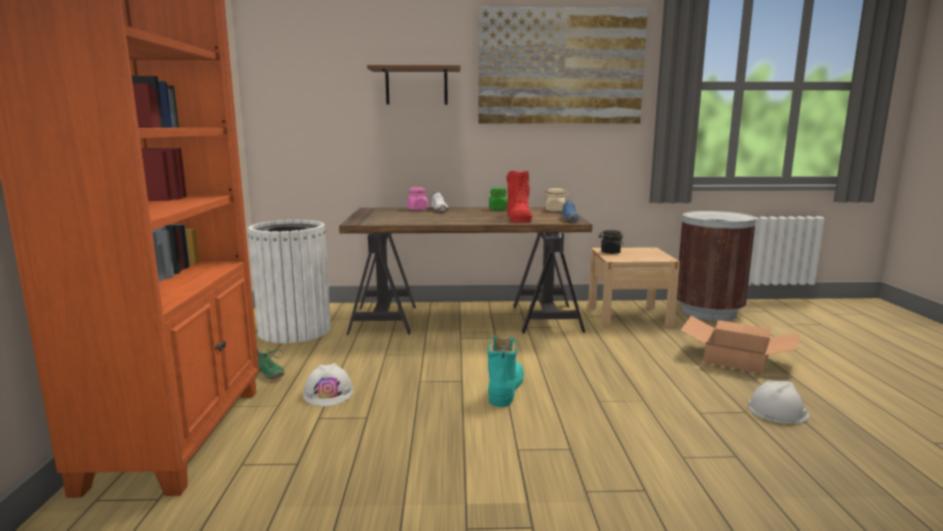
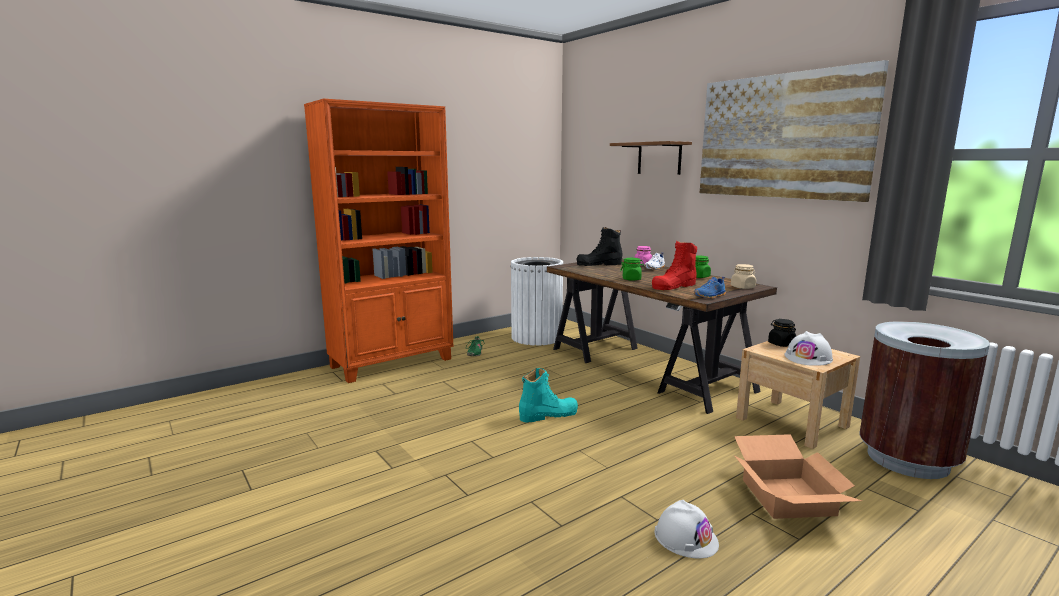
camera: 55 degrees right, 0 degrees up
white hard hat [303,363,354,406] -> white hard hat moved to [784,331,833,366]
none -> black boot [576,227,622,266]
none -> green jar [620,258,644,281]

